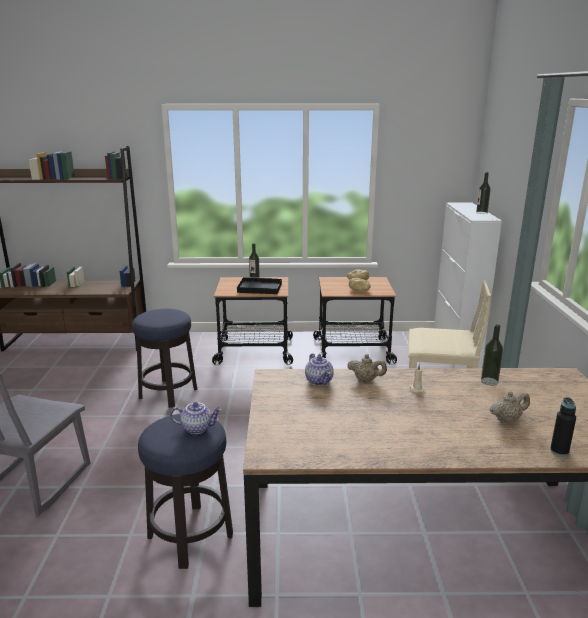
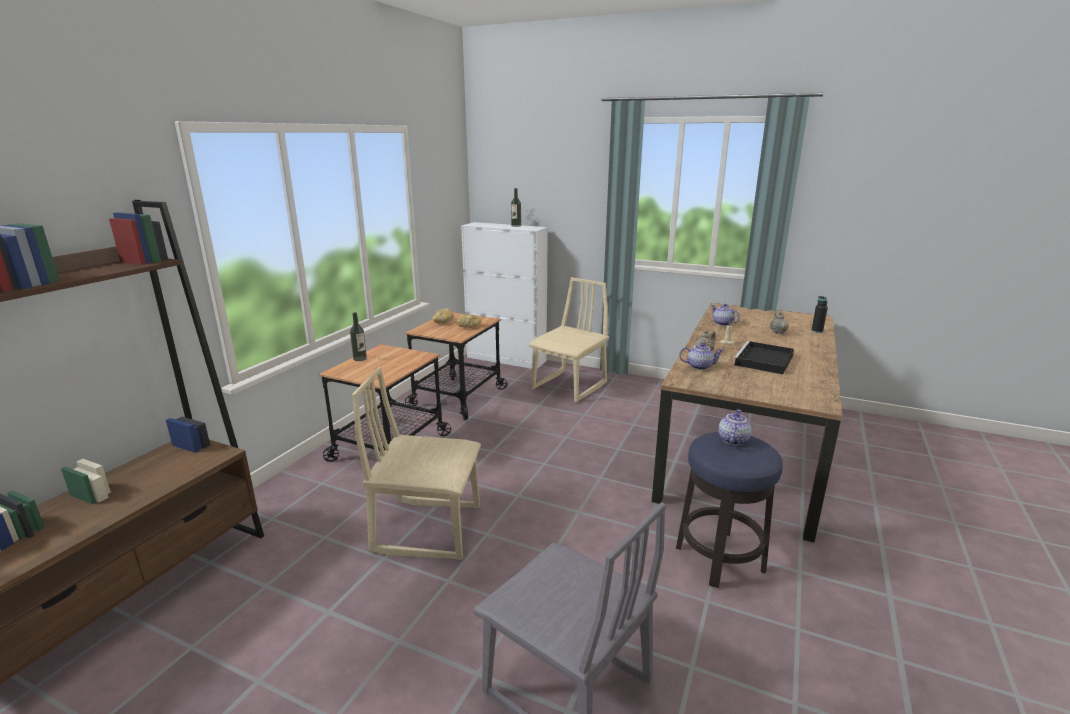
camera: 65 degrees left, 0 degrees up
stool [132,309,197,408] -> beige chair [352,367,481,560]
black tray [237,277,282,294] -> black tray moved to [733,341,794,374]
bottle [481,324,503,385] -> teapot [711,304,740,326]

